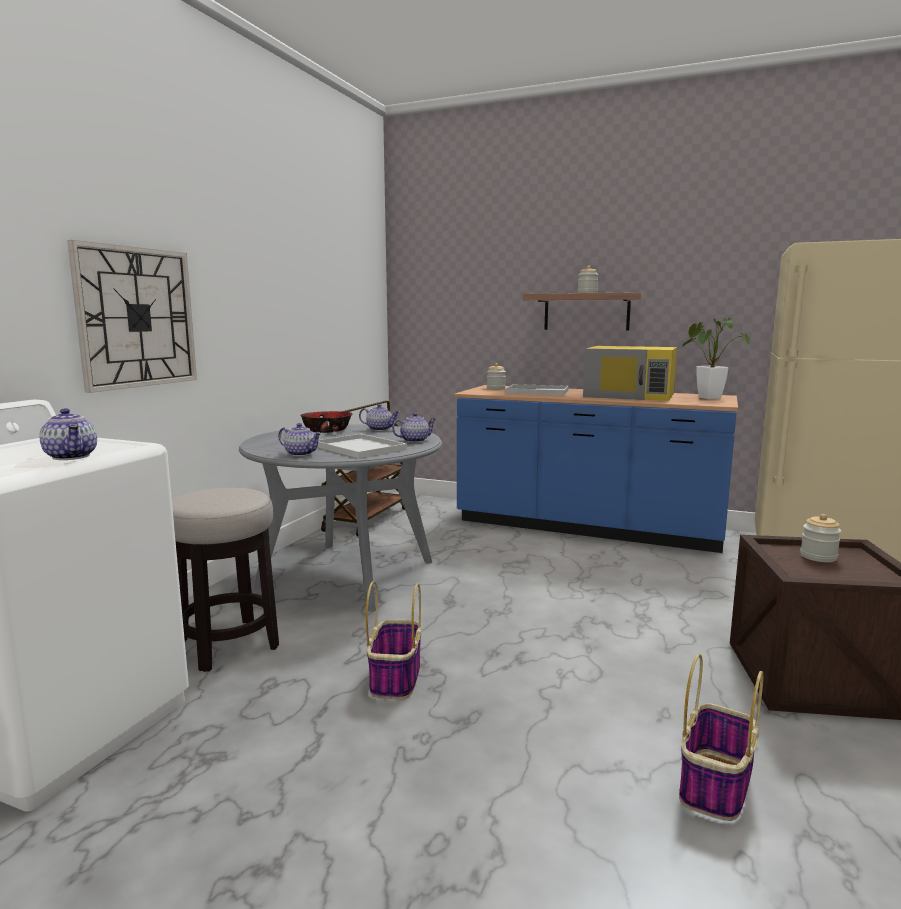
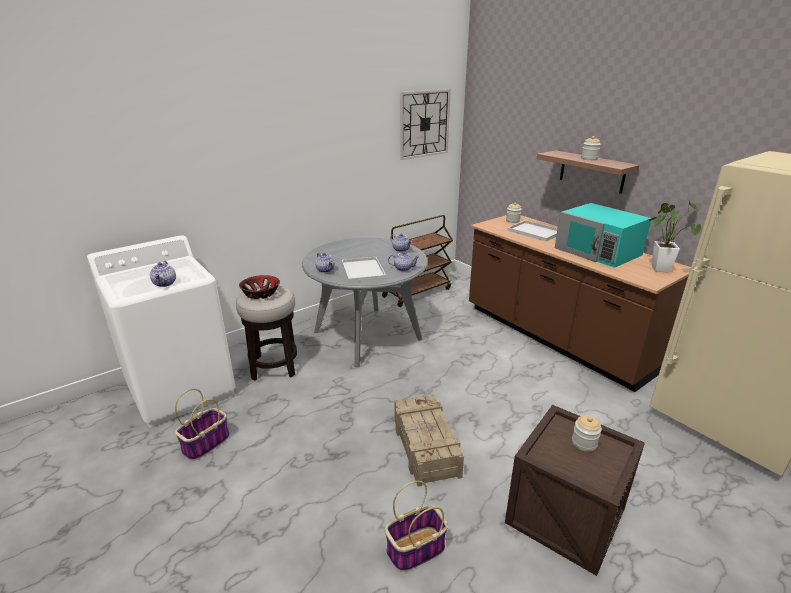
camera: 30 degrees right, 15 degrees up
wall clock [67,240,197,393] -> wall clock moved to [400,89,451,160]
bowl [300,411,352,433] -> bowl moved to [239,275,280,299]
basket [366,581,421,699] -> basket moved to [175,389,230,461]
blue counter [454,385,738,553] -> brown counter [469,215,691,392]
yellow microwave [583,346,677,401] -> turquoise microwave [555,203,651,268]
none -> crate [394,394,464,487]

